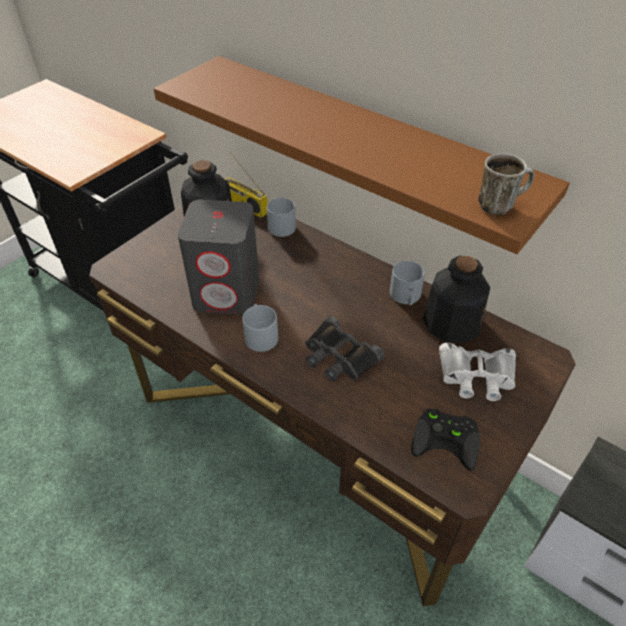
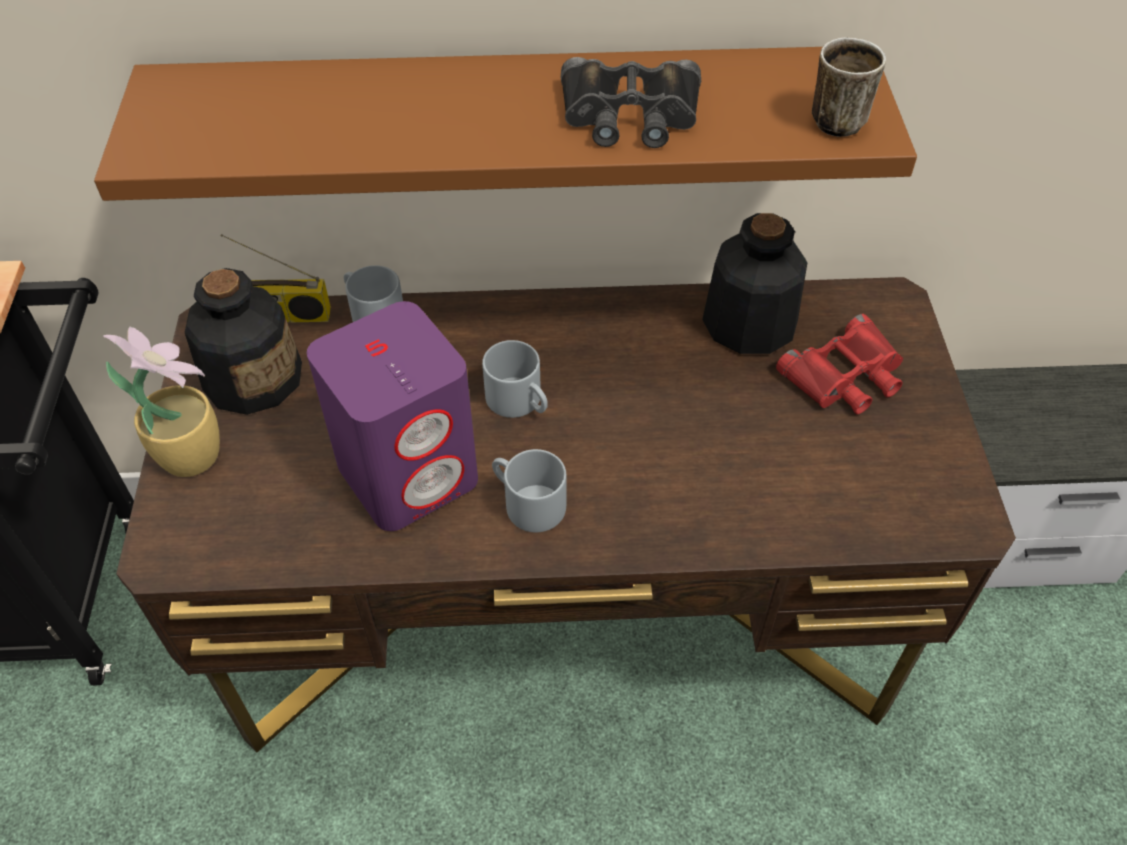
camera: 40 degrees left, 5 degrees up
grey speaker [178,200,259,315] -> purple speaker [307,301,478,531]
black binoculars [305,316,384,381] -> black binoculars moved to [561,57,701,148]
grey mug [390,261,425,305] -> grey mug moved to [482,340,548,418]
black game controller [411,409,480,471] -> none
white binoculars [439,343,516,401] -> red binoculars [776,314,903,414]
none -> potted plant [103,327,220,477]

